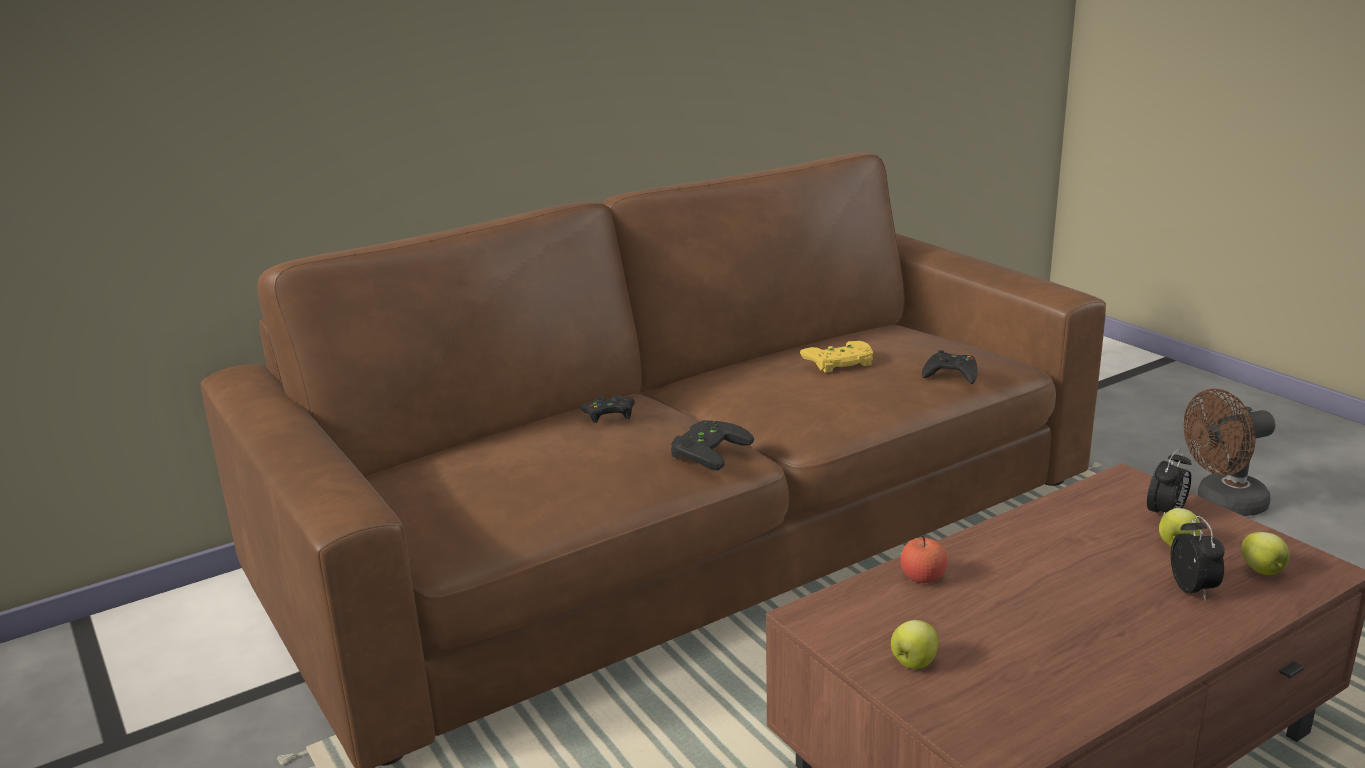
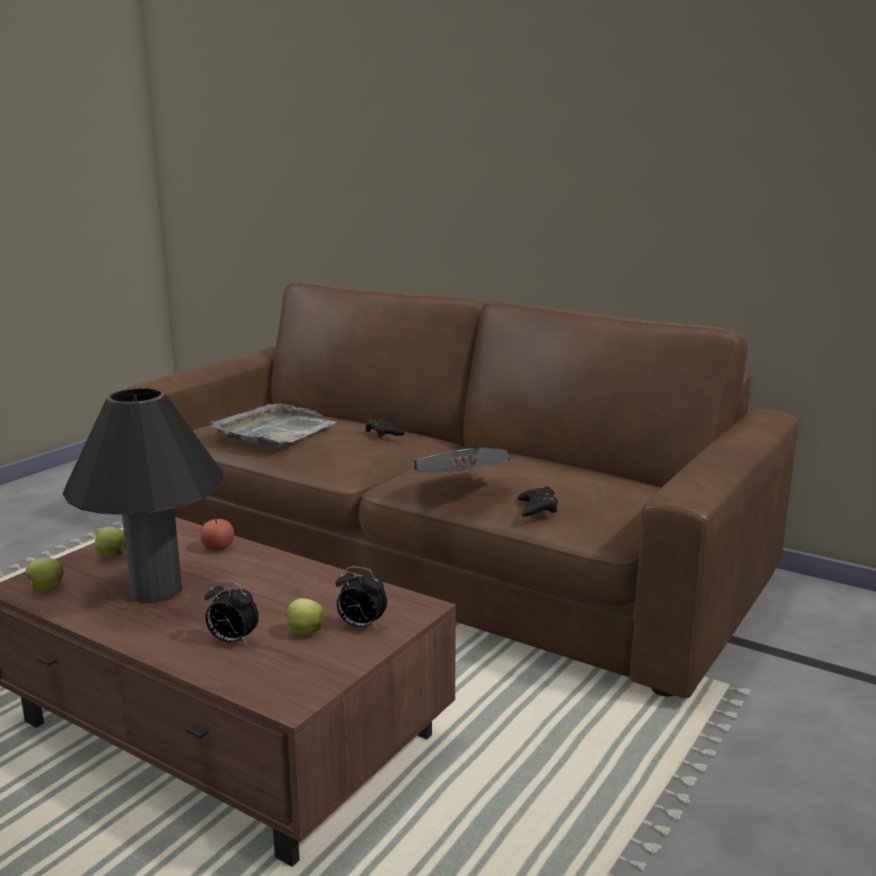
camera: 65 degrees right, 5 degrees down
black game controller [671,420,754,471] -> none
yellow game controller [800,341,873,372] -> none
alarm clock [1171,516,1225,601] -> alarm clock turned 45 degrees clockwise [204,580,259,645]
brown fan [1183,389,1276,516] -> none
apple [1241,532,1290,575] -> apple moved to [23,558,63,591]
none -> black table lamp [63,388,224,603]
none -> grey tray [211,404,336,446]
none -> newspaper [410,447,511,473]

